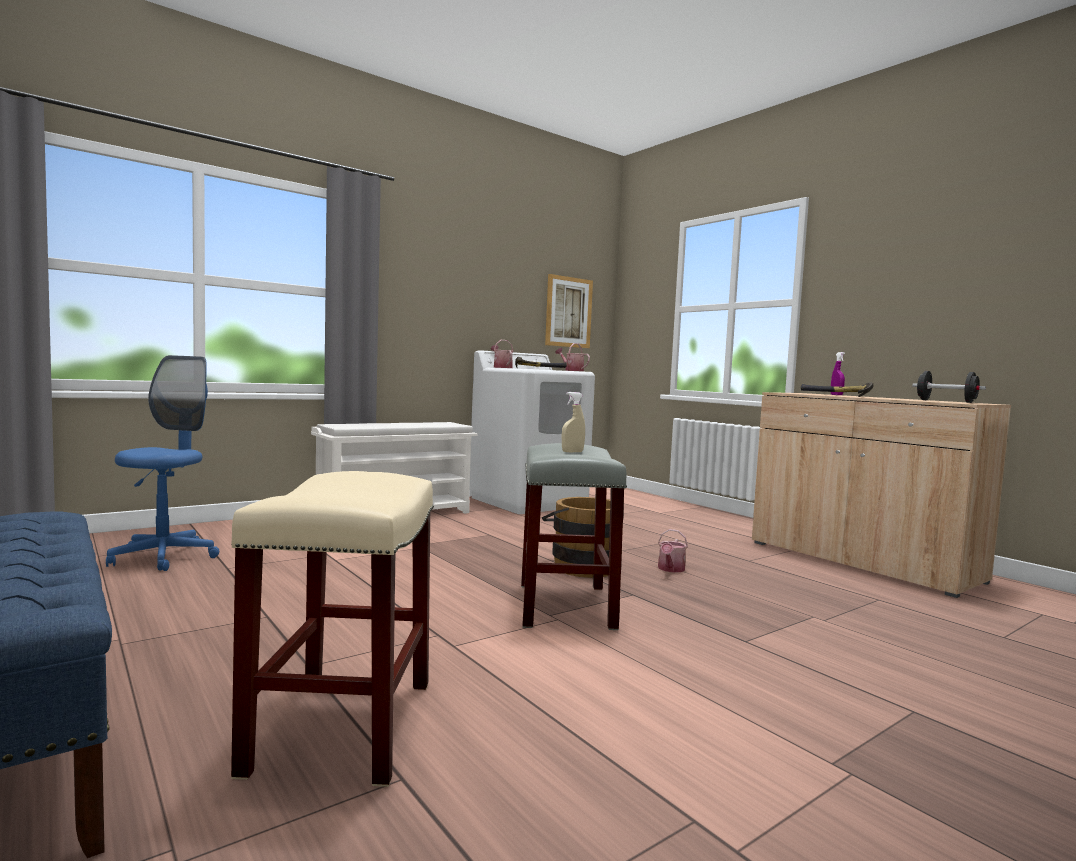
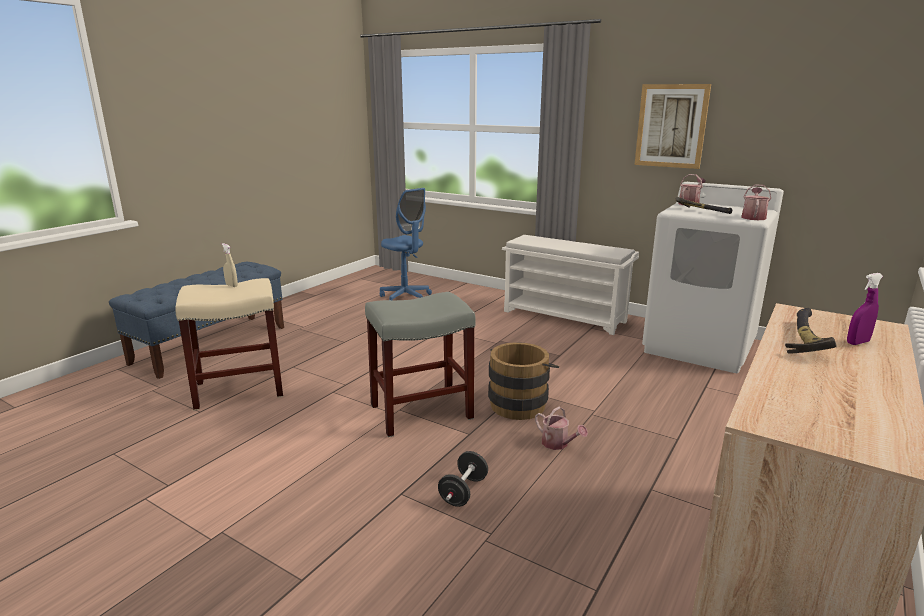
camera: 70 degrees right, 15 degrees up
blue office chair [106,355,219,571] -> blue office chair turned 60 degrees clockwise [380,188,432,300]
picture [545,274,593,348] -> picture moved to [635,84,711,169]
beige spray bottle [562,392,585,452] -> beige spray bottle moved to [222,243,238,287]
watering can [658,529,688,573] -> watering can turned 135 degrees counterclockwise [535,407,588,450]
black dumbbell [912,371,986,403] -> black dumbbell moved to [438,451,488,507]

